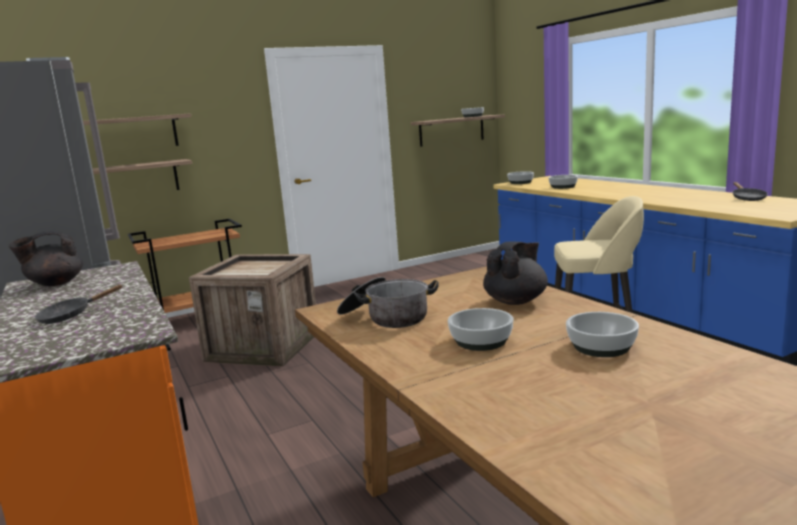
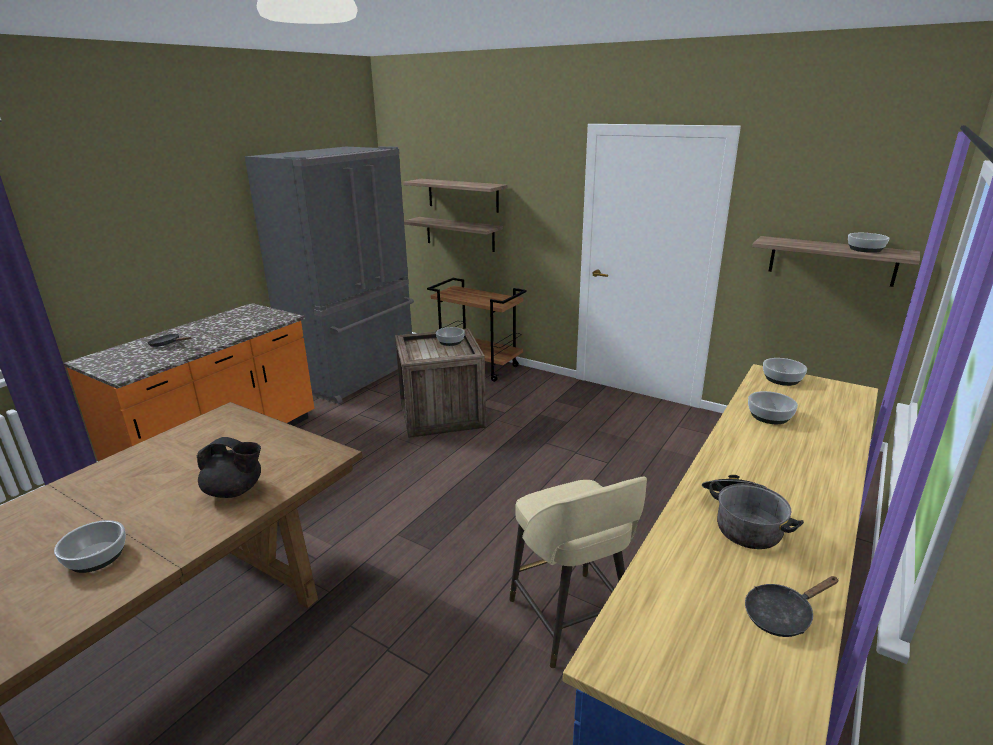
camera: 60 degrees right, 10 degrees up
black teapot [8,231,83,286] -> none
cooking pot [337,277,439,328] -> cooking pot moved to [702,475,804,549]
bowl [448,308,513,351] -> bowl moved to [436,327,465,346]

